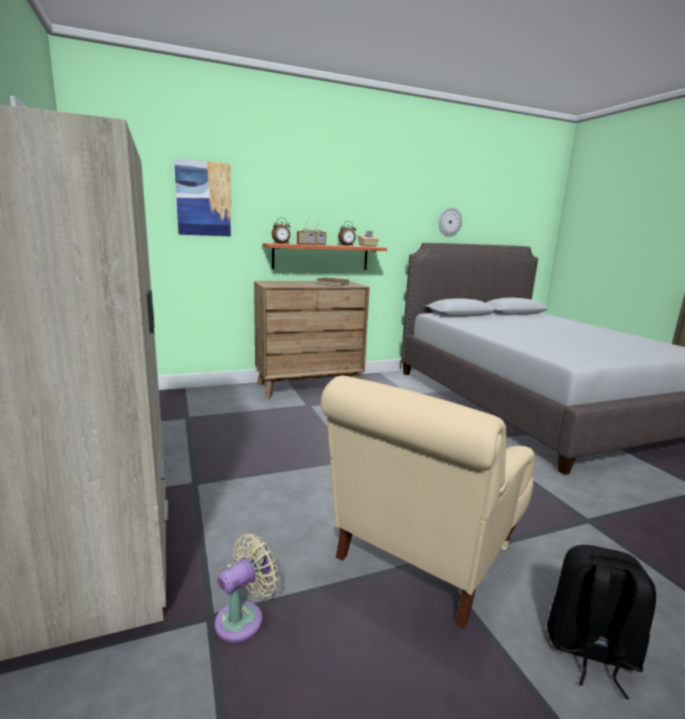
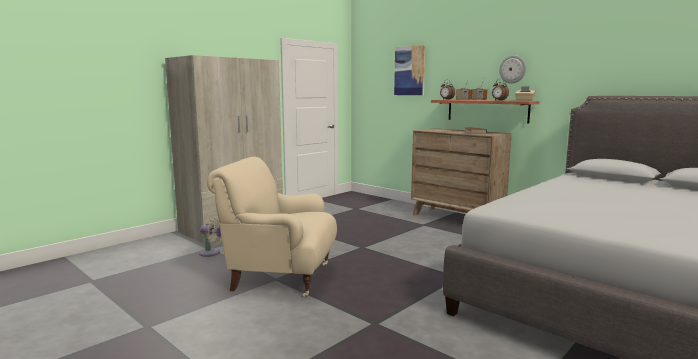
camera: 65 degrees right, 5 degrees down
wall clock [438,208,462,237] -> wall clock moved to [499,55,526,84]
black backpack [547,545,656,699] -> none

